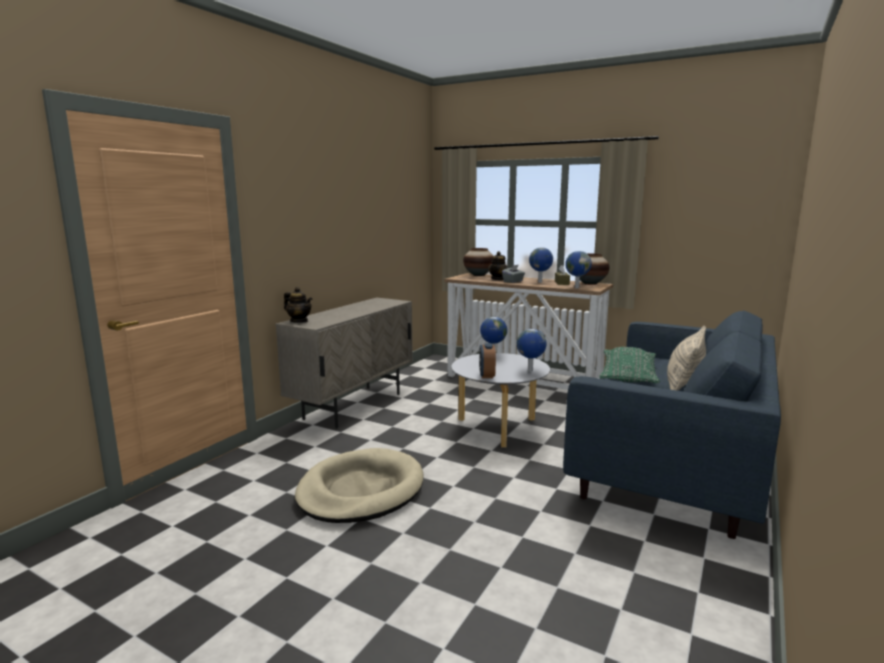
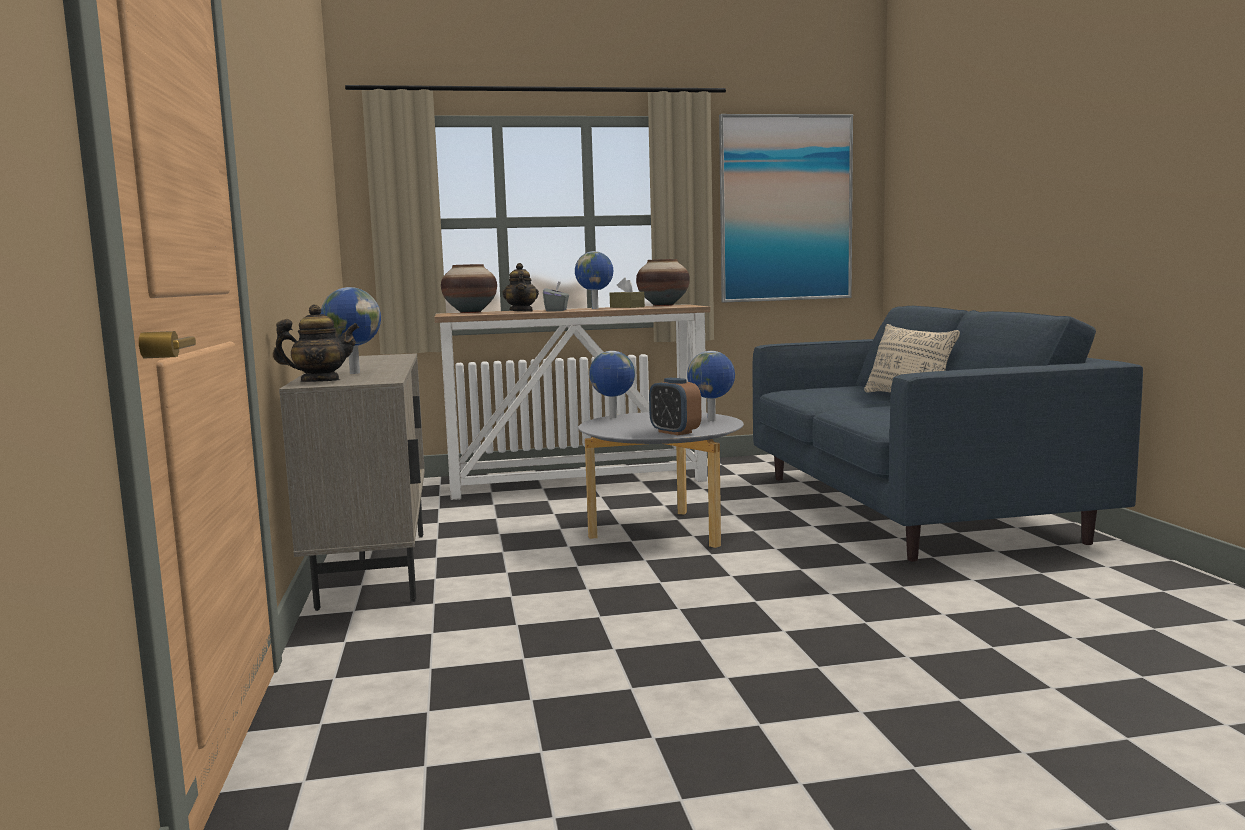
camera: 40 degrees left, 5 degrees down
beige dog bed [295,448,423,523] -> none
globe [565,251,592,289] -> globe moved to [321,287,381,374]
green pillow [599,347,660,383] -> none
none -> picture [719,114,853,303]

